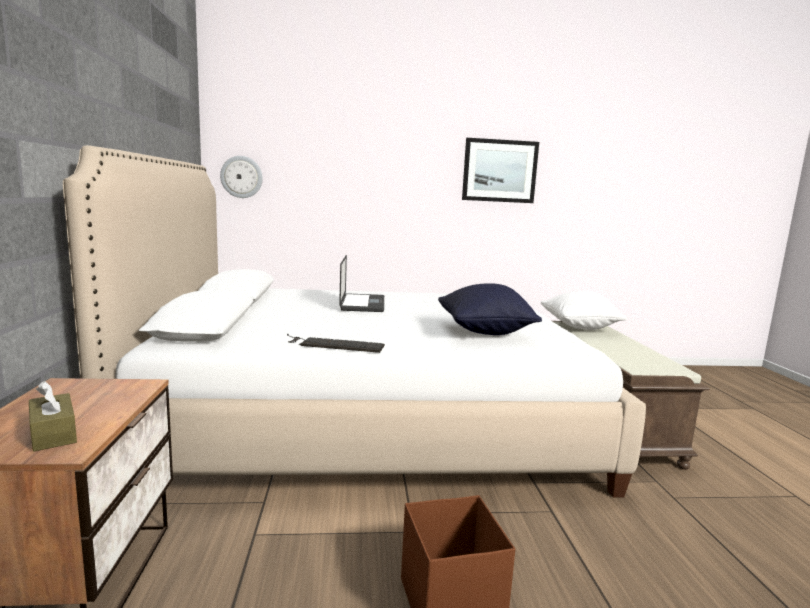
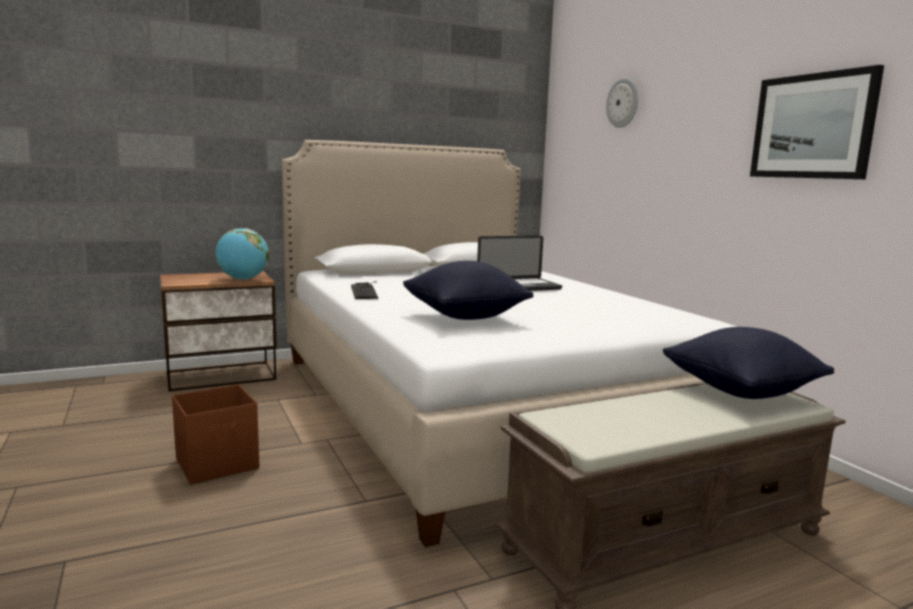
camera: 70 degrees right, 0 degrees up
brown tissue box [29,381,77,452] -> none
wall clock [220,156,263,198] -> wall clock moved to [606,78,638,128]
white pillow [541,291,627,330] -> black pillow [663,327,834,399]
none -> globe [216,228,269,280]

